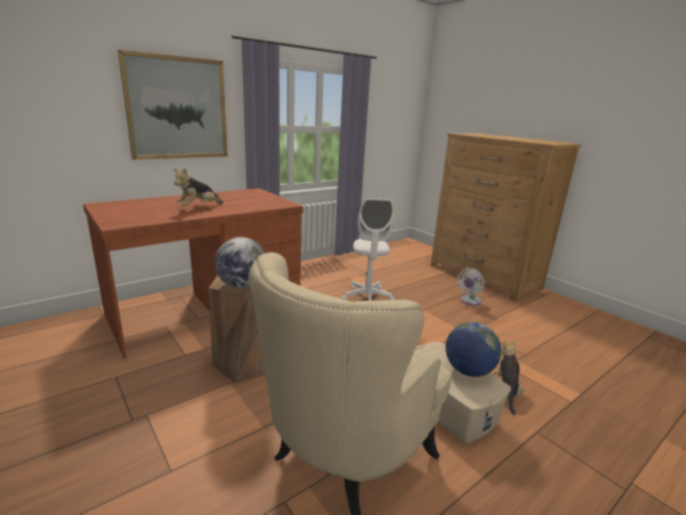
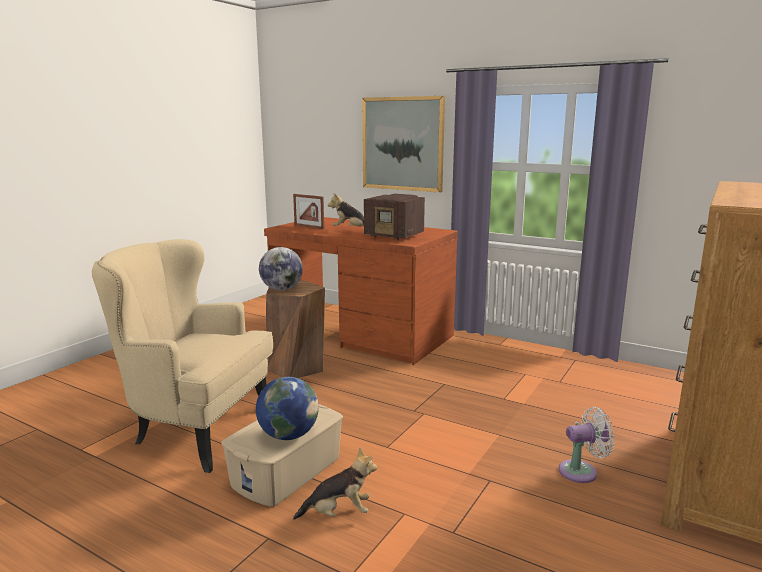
camera: 70 degrees right, 5 degrees down
white office chair [342,198,394,301] -> none
white fan [457,268,485,306] -> white fan turned 150 degrees clockwise [559,407,615,483]
none -> picture frame [293,194,324,229]
none -> radio [364,194,425,240]

